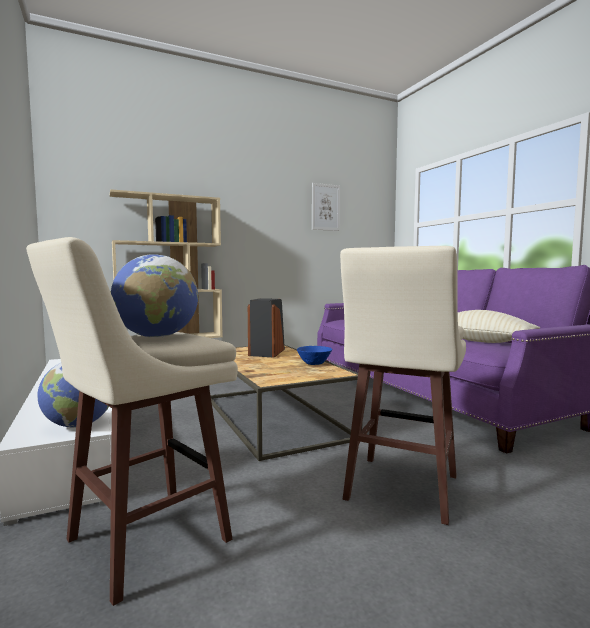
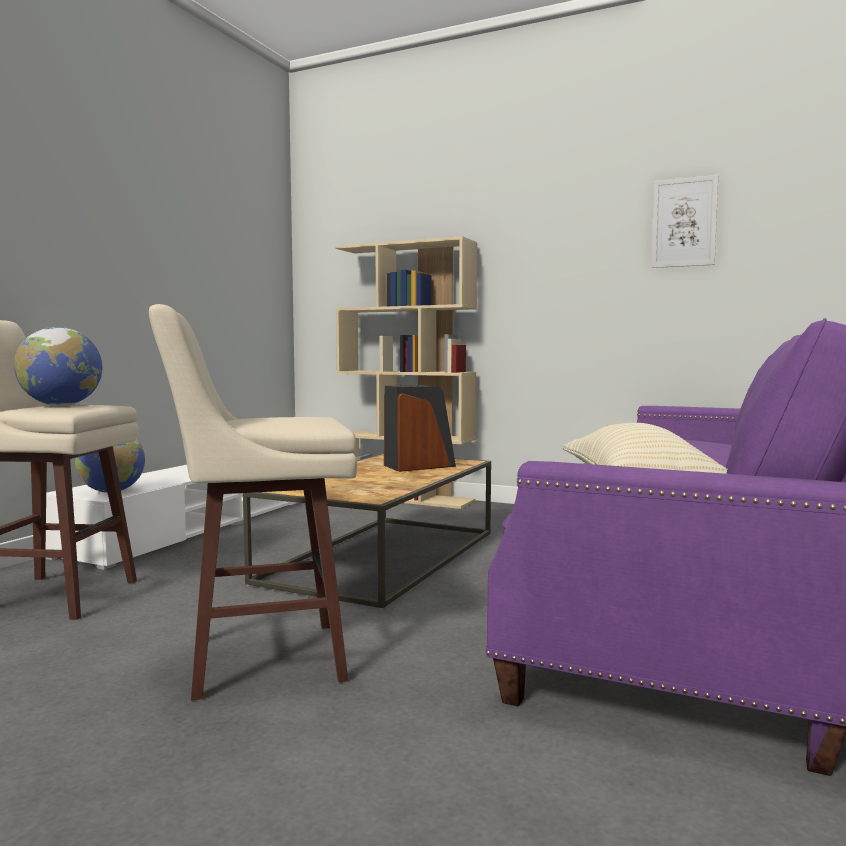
camera: 50 degrees right, 0 degrees up
blue bowl [297,346,332,365] -> none

